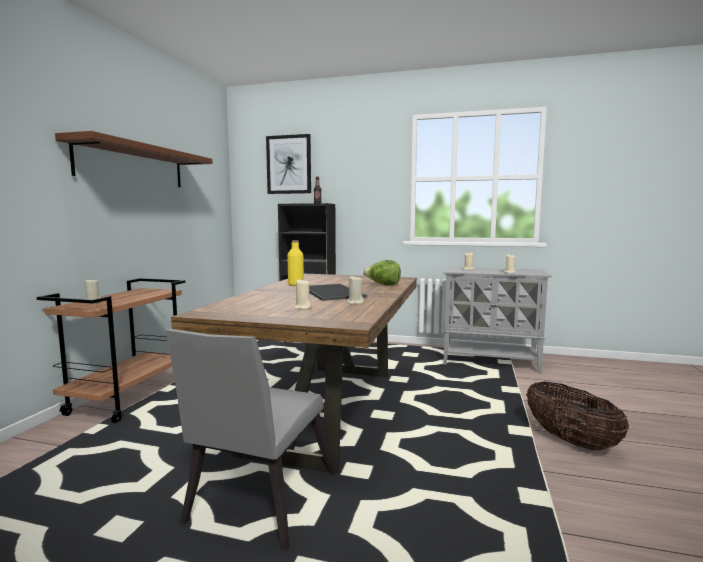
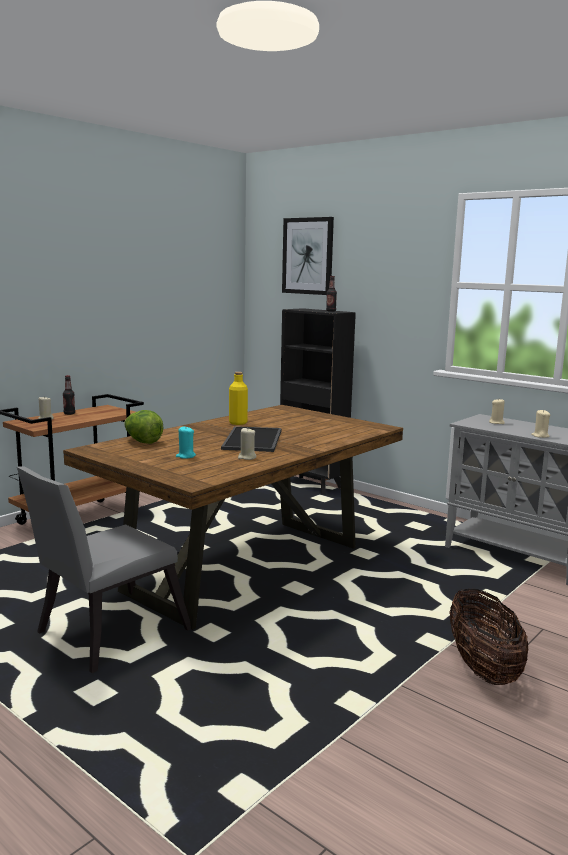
camera: 25 degrees right, 5 degrees up
brown shelf [55,131,213,187] -> none
beige candle [294,278,312,309] -> turquoise candle [176,426,196,459]
lettuce [363,260,401,286] -> lettuce moved to [124,410,164,444]
none -> bottle [63,375,75,415]

